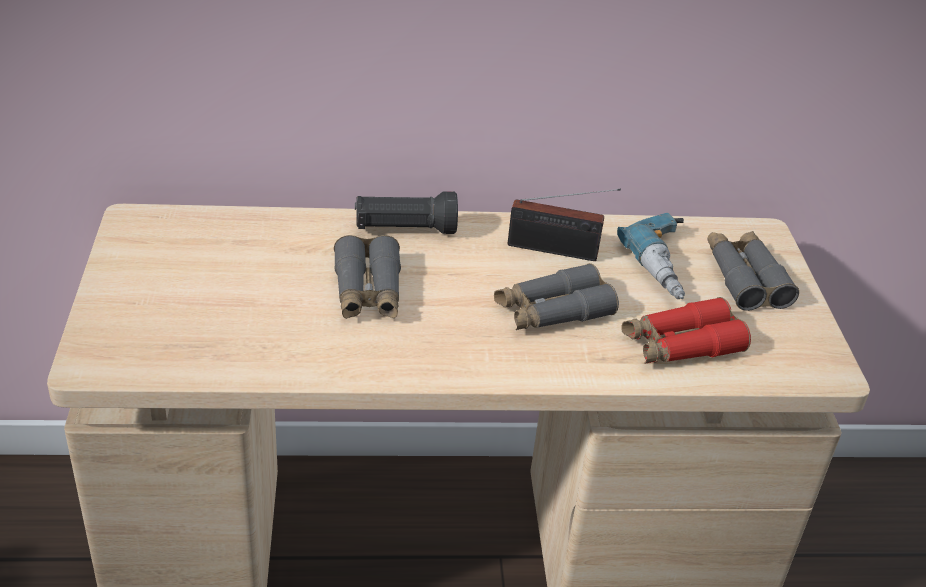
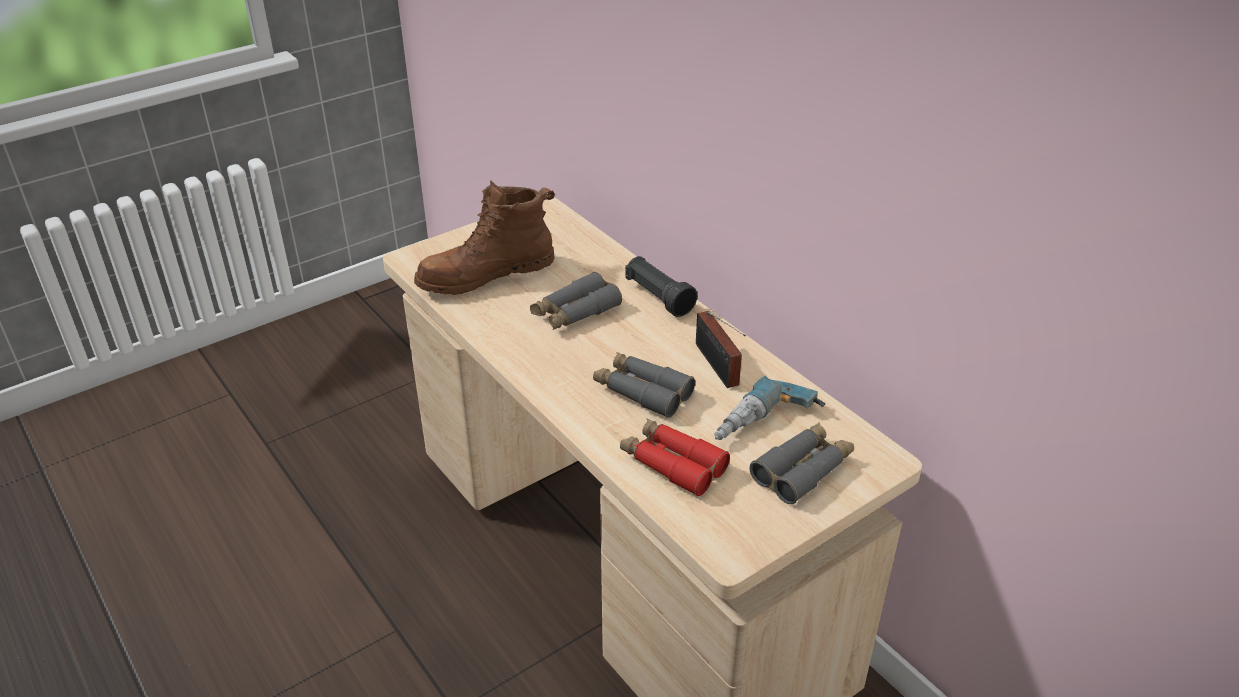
camera: 60 degrees right, 0 degrees up
none -> brown boot [414,181,555,295]

